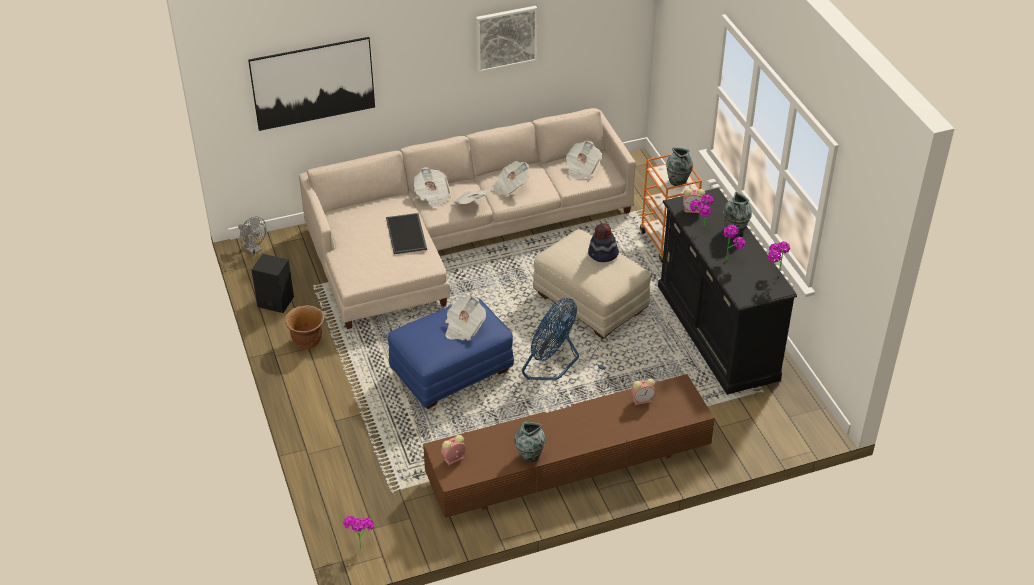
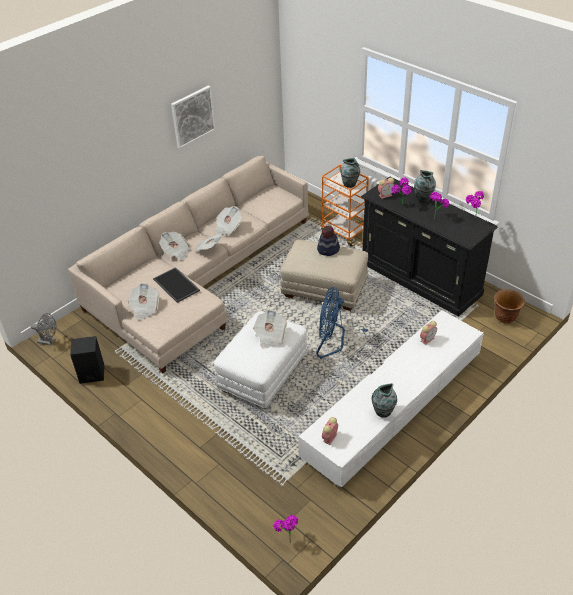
camera: 25 degrees left, 0 degrees up
picture [248,37,375,131] -> none
brown planter [285,305,325,349] -> brown planter moved to [494,289,525,324]
blue ottoman [388,297,514,409] -> white ottoman [214,311,307,409]
brown tv stand [423,374,715,518] -> white tv stand [299,310,484,487]
newspaper [565,141,602,179] -> newspaper moved to [128,283,160,320]

